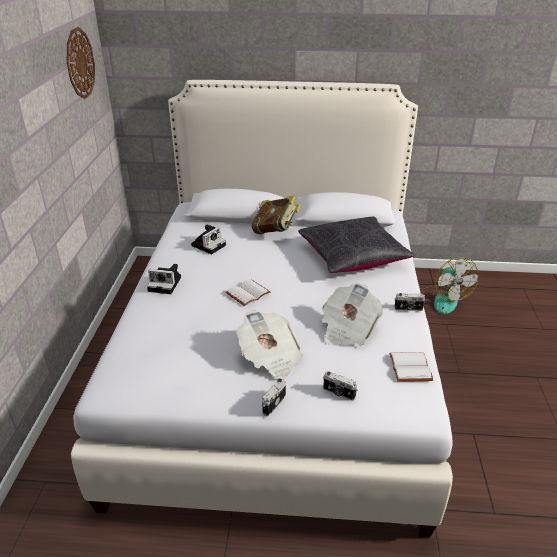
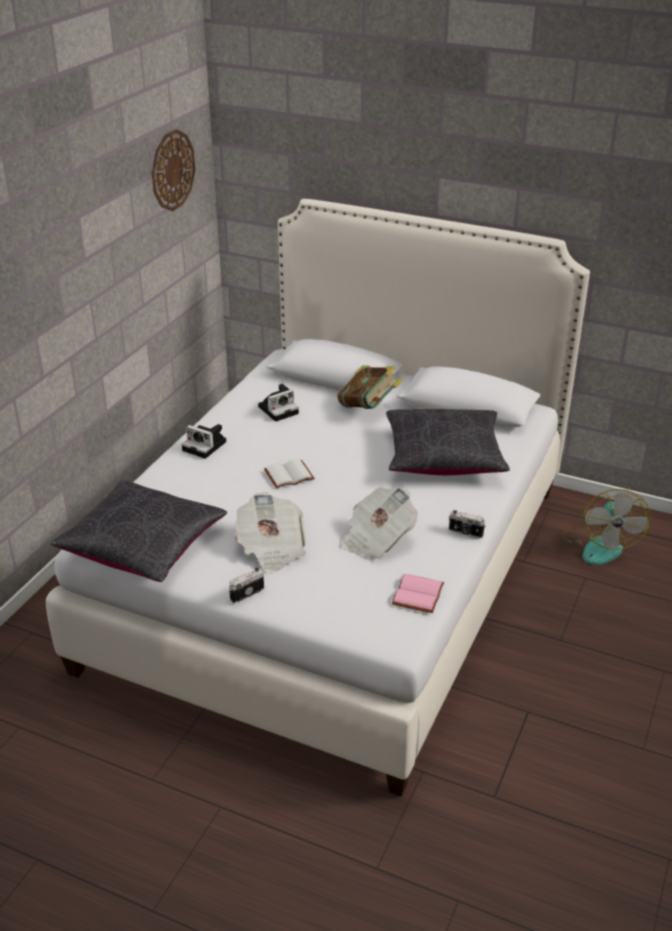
camera: 20 degrees right, 0 degrees up
camera [323,371,358,401] -> none
white book [389,352,433,381] -> pink book [392,574,444,613]
none -> black pillow [50,480,227,582]

